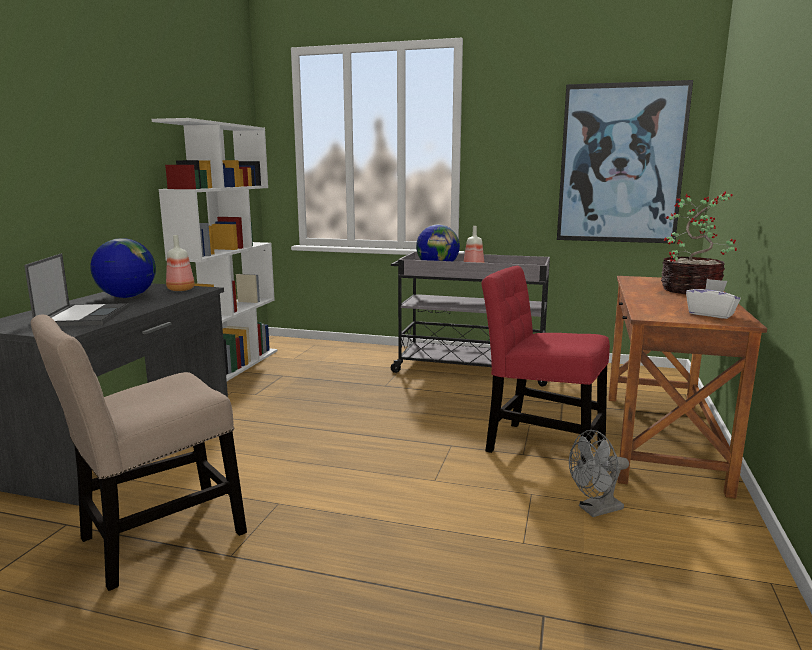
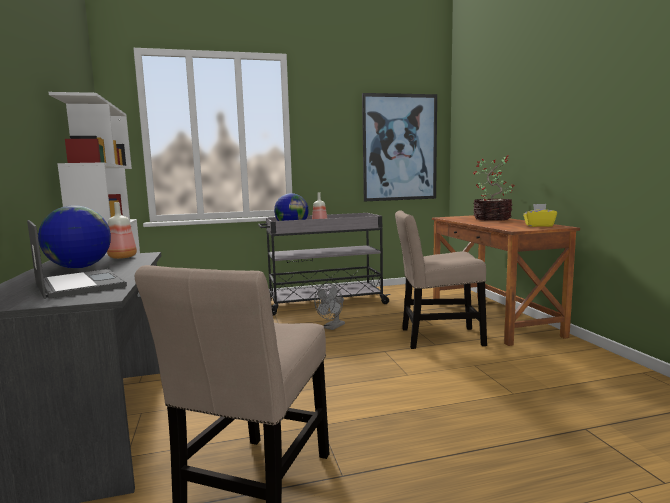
camera: 30 degrees left, 5 degrees down
red chair [482,266,610,464] -> beige chair [395,210,487,349]
grey fan [569,430,629,517] -> grey fan moved to [314,283,345,330]
white tissue box [686,279,741,319] -> yellow tissue box [523,204,557,227]

